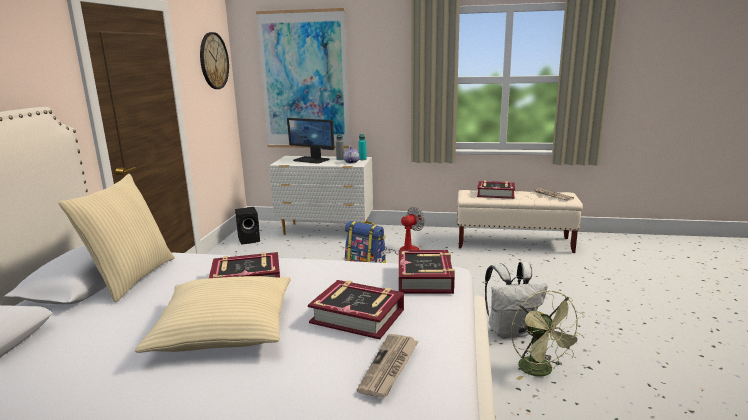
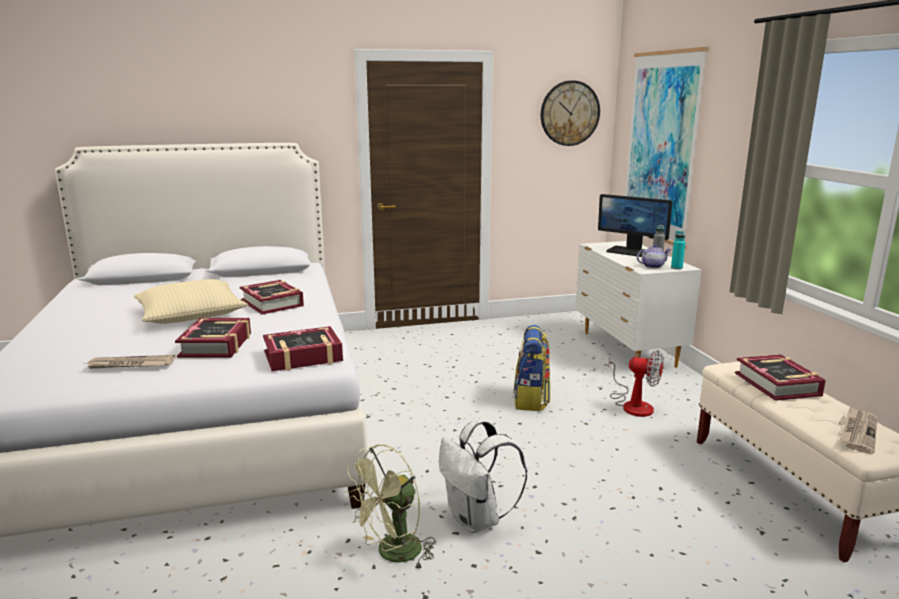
camera: 65 degrees right, 0 degrees up
beige pillow [58,174,175,303] -> none
black speaker [235,207,260,244] -> none
monitor [287,118,335,164] -> monitor turned 60 degrees counterclockwise [598,194,673,257]

